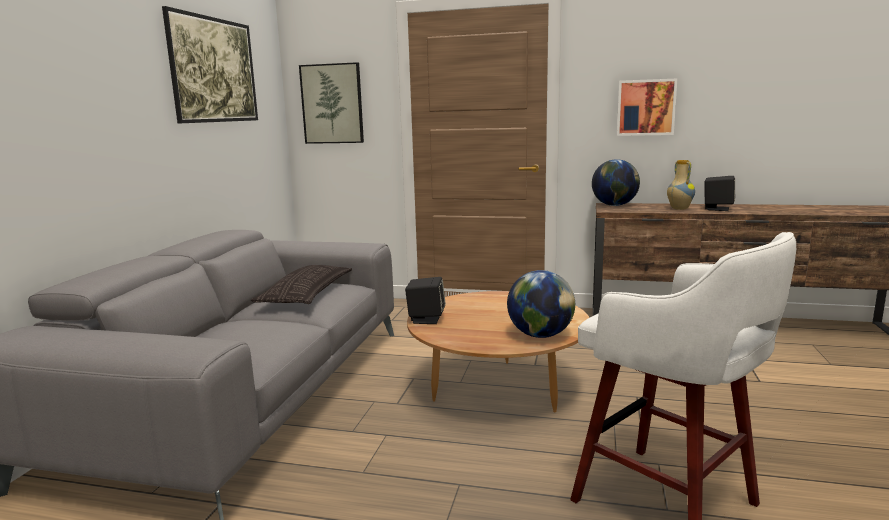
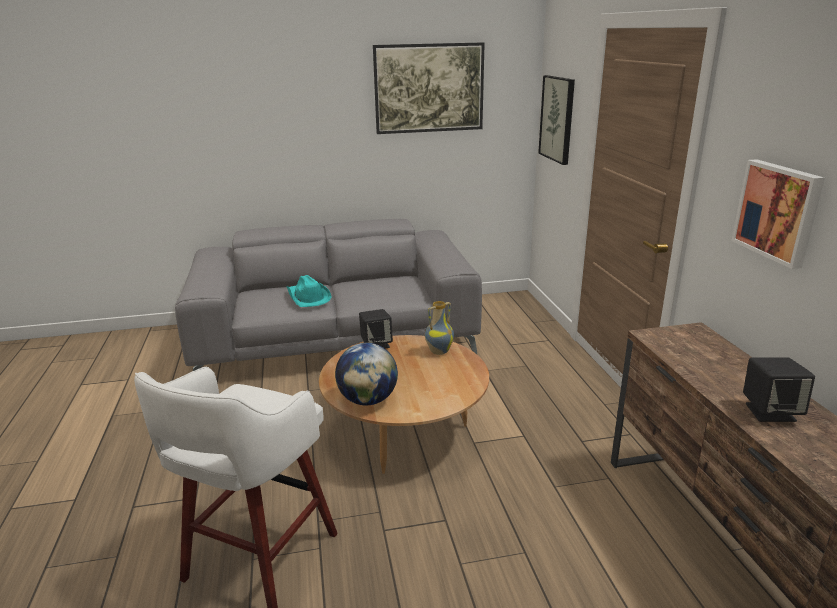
camera: 65 degrees right, 10 degrees up
pillow [251,265,352,304] -> none
globe [592,159,640,206] -> none
vase [667,160,695,210] -> vase moved to [425,301,454,355]
none -> turquoise hat [287,275,332,307]

